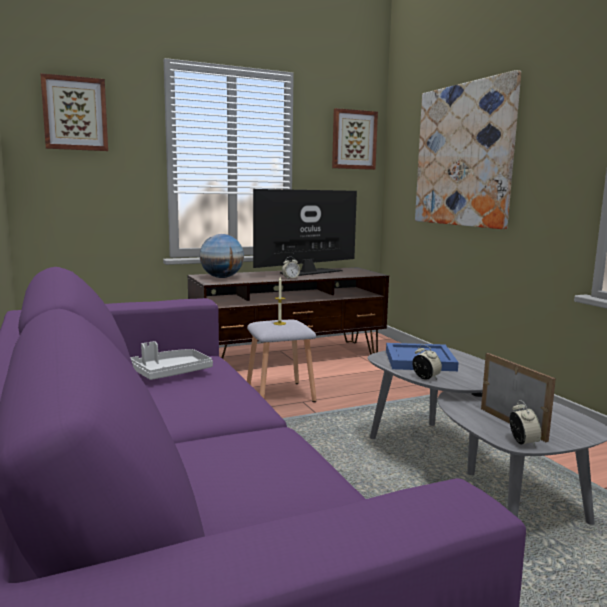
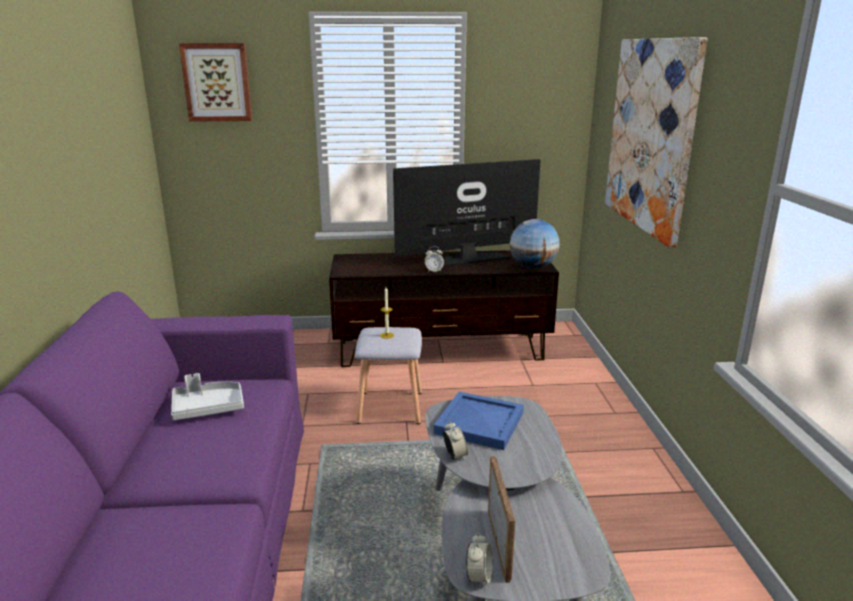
camera: 20 degrees right, 10 degrees up
globe [200,234,244,278] -> globe moved to [510,219,560,269]
picture [332,108,378,170] -> none

